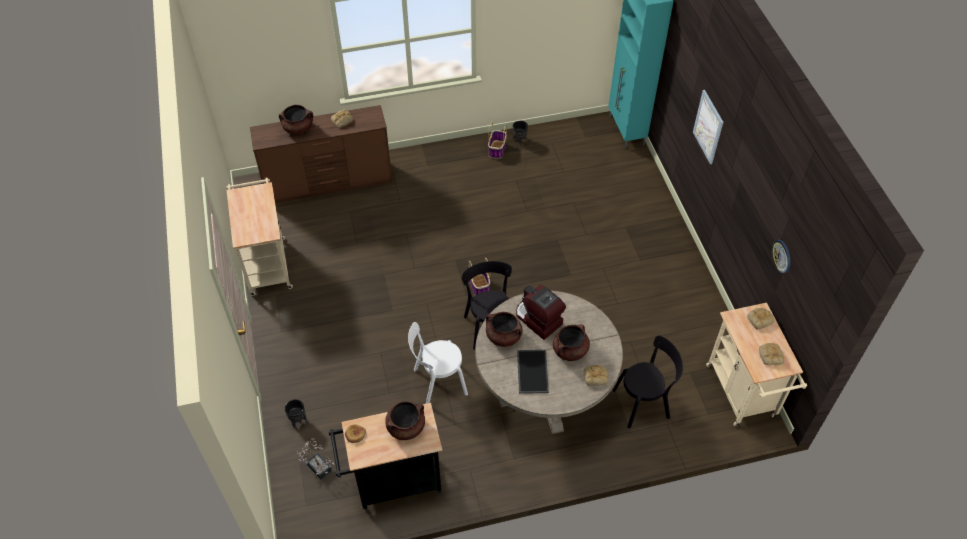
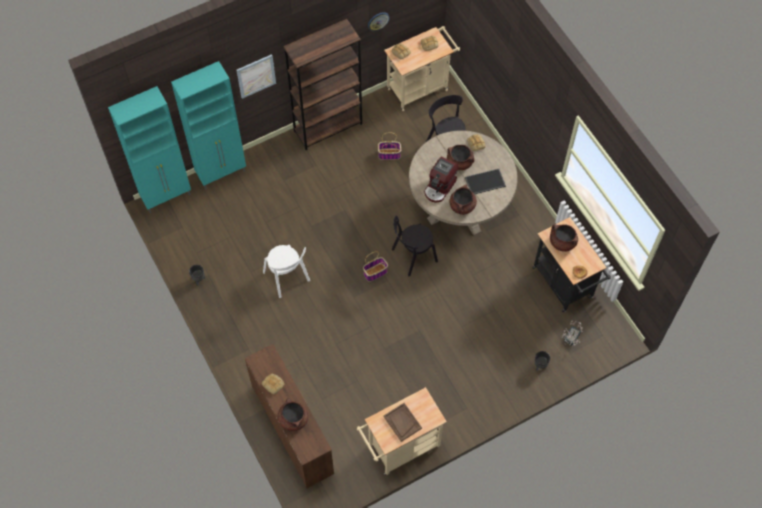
camera: 105 degrees left, 10 degrees up
white chair [408,322,468,404] -> white chair moved to [263,245,310,298]
basket [488,122,507,159] -> basket moved to [378,132,401,160]
none -> turquoise cabinet [171,61,246,189]
none -> brown bookcase [283,19,362,150]
none -> brown tray [383,403,422,442]

